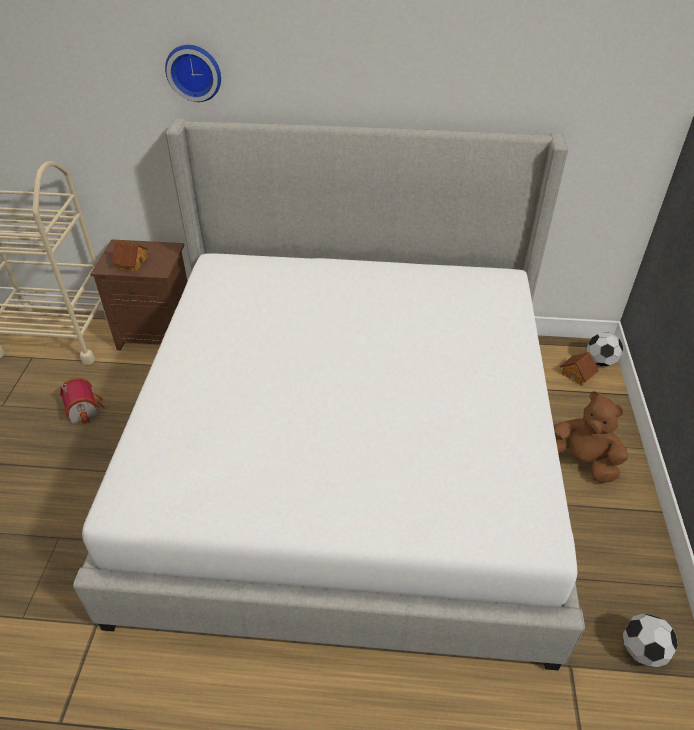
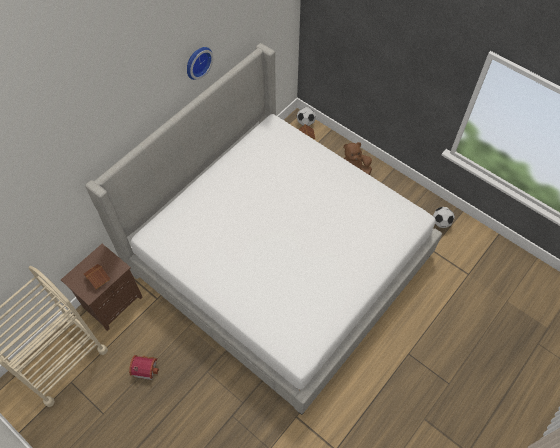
camera: 55 degrees left, 15 degrees up
wall clock [165,45,221,102] -> wall clock moved to [187,47,213,80]

